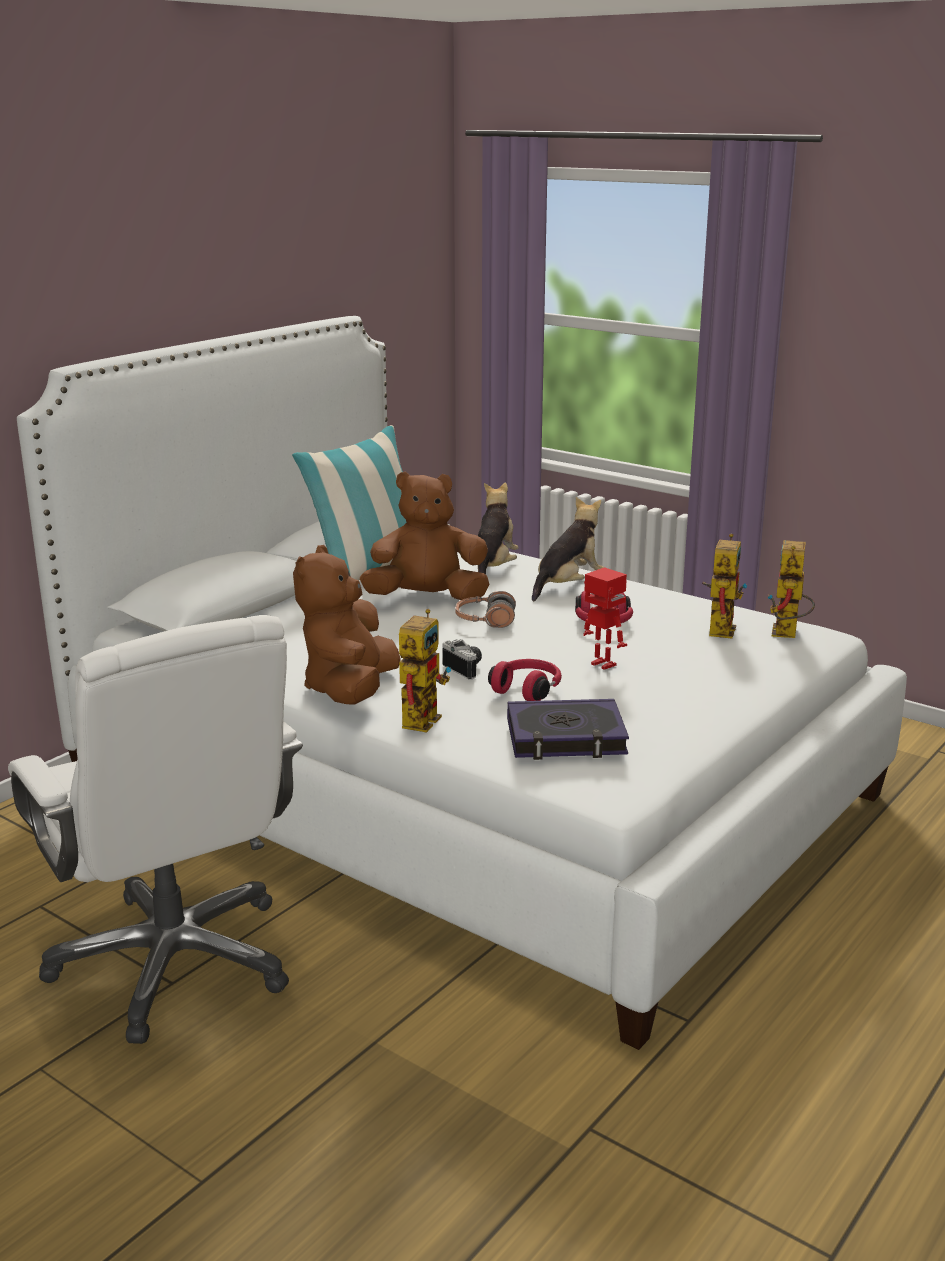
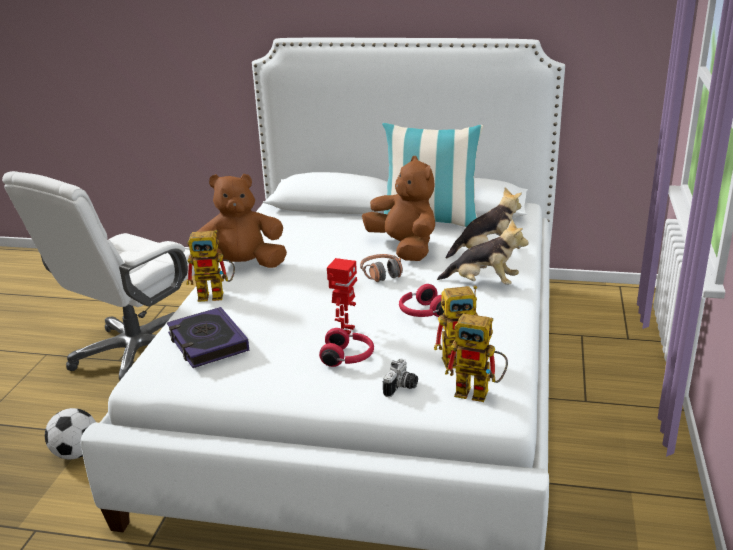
camera: 65 degrees right, 5 degrees up
camera [442,639,482,679] -> camera moved to [383,359,418,397]
red headphones [488,659,562,701] -> red headphones moved to [319,328,374,367]
toy robot [768,540,815,638] -> toy robot turned 150 degrees counterclockwise [445,314,508,402]
none -> football [45,408,96,460]

